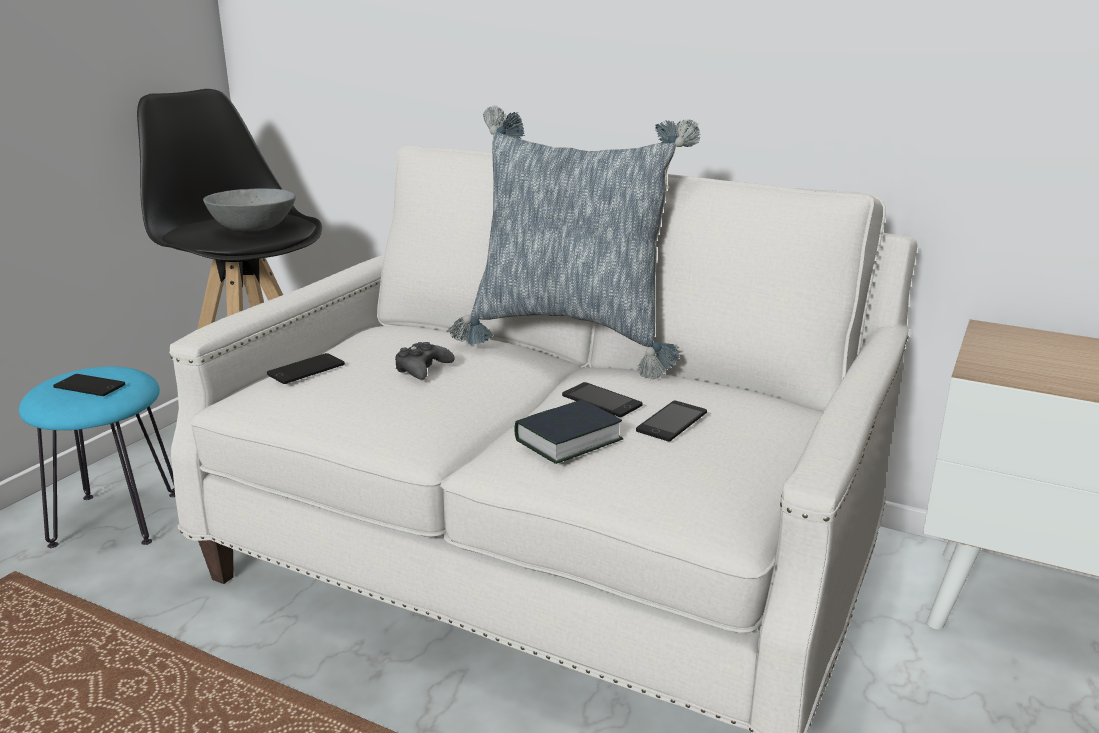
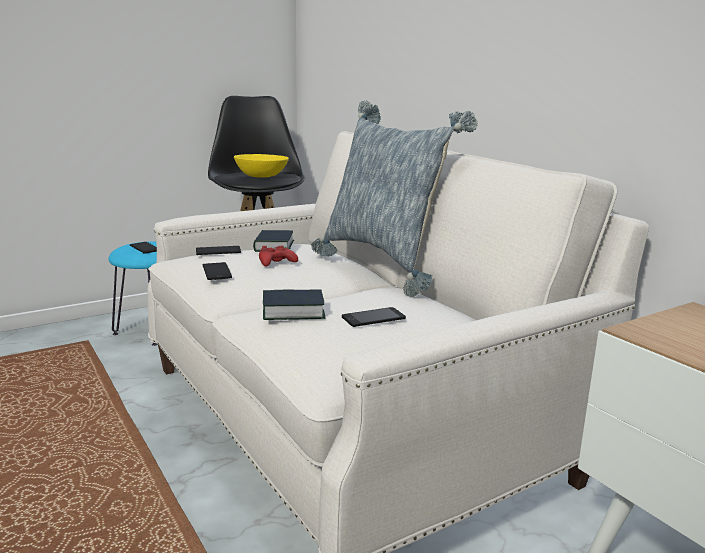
camera: 30 degrees right, 5 degrees down
grey bowl [203,188,296,231] -> yellow bowl [234,154,289,178]
black game controller [395,342,455,380] -> red game controller [259,246,298,267]
phone [562,382,643,417] -> phone moved to [203,262,232,280]
none -> book [253,230,294,252]

